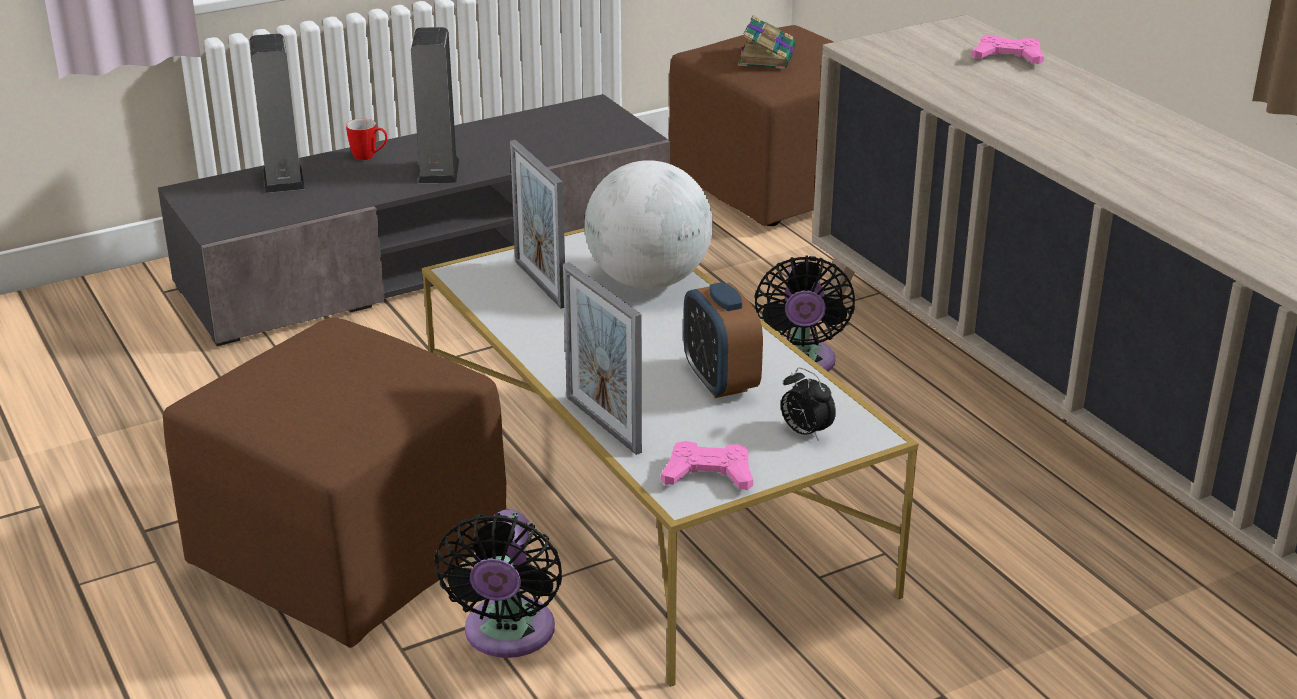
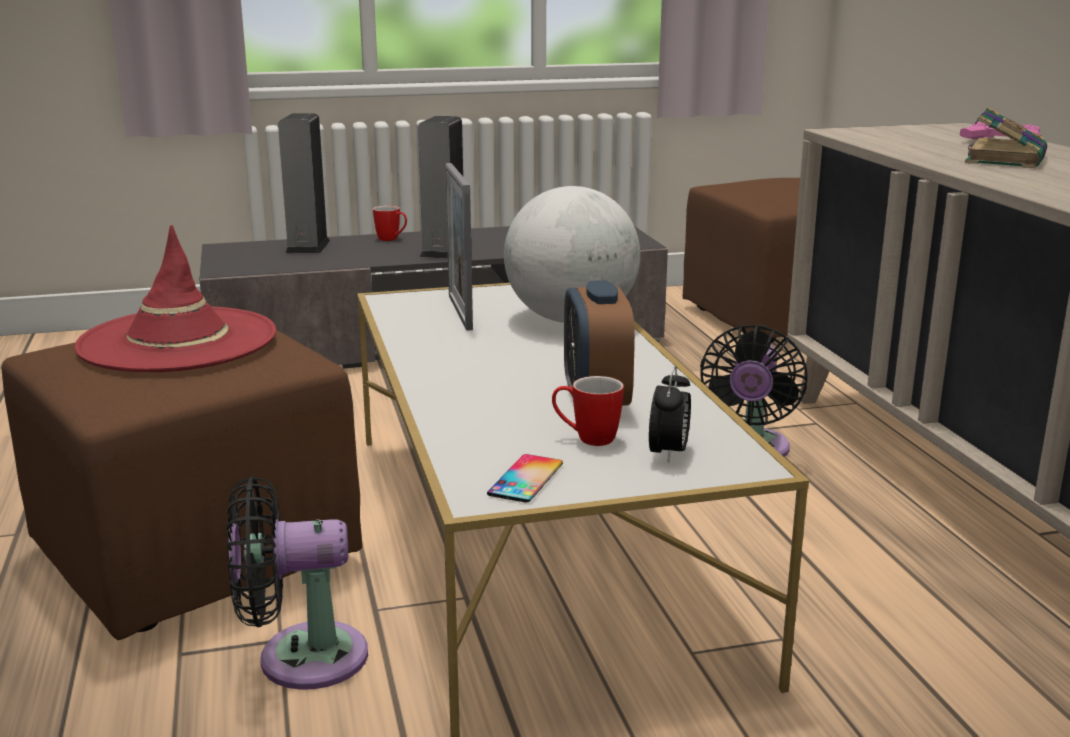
camera: 15 degrees right, 10 degrees down
black fan [434,509,562,658] -> black fan turned 60 degrees clockwise [227,476,368,690]
picture frame [563,262,642,455] -> none
pink game controller [661,441,753,490] -> phone [487,454,563,503]
book [738,15,796,69] -> book moved to [965,107,1047,168]
alarm clock [781,368,836,441] -> alarm clock turned 135 degrees counterclockwise [649,366,691,463]
none -> red hat [74,225,276,372]
none -> mug [552,376,624,446]

